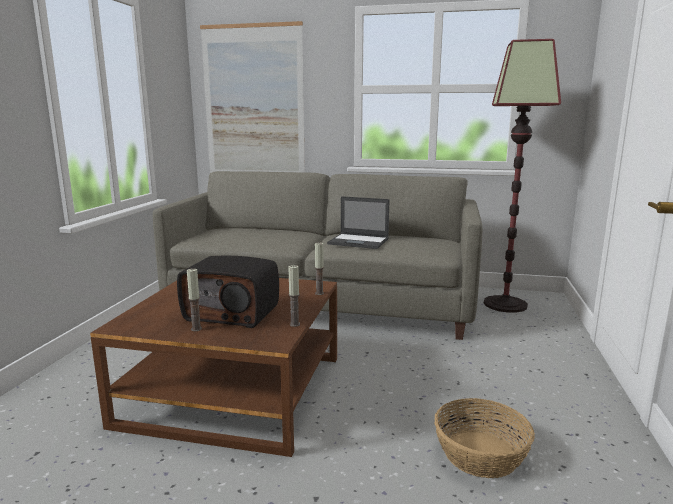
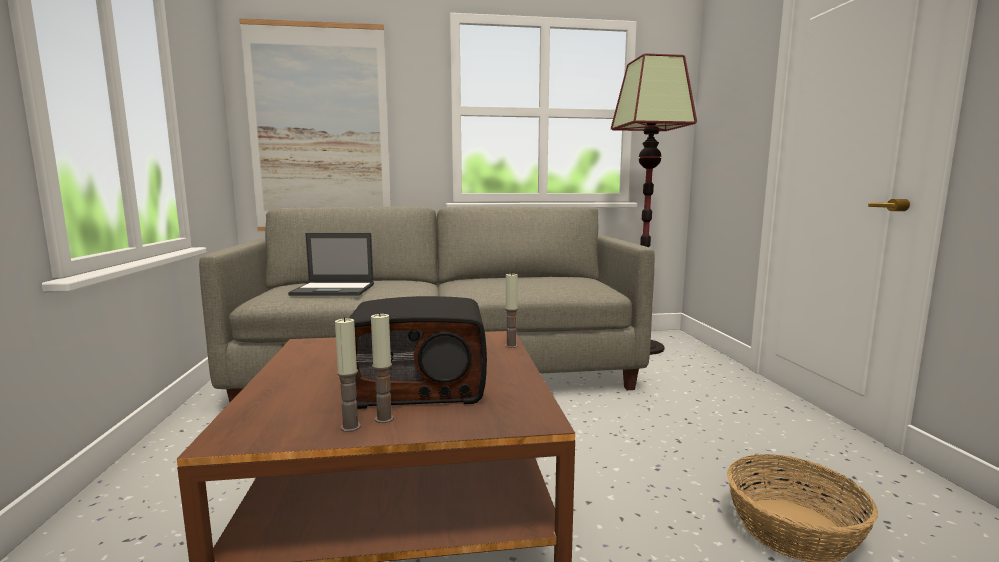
camera: 20 degrees left, 5 degrees down
candle [288,265,300,327] -> candle moved to [335,317,361,432]
laptop [327,196,390,249] -> laptop moved to [288,233,374,296]

